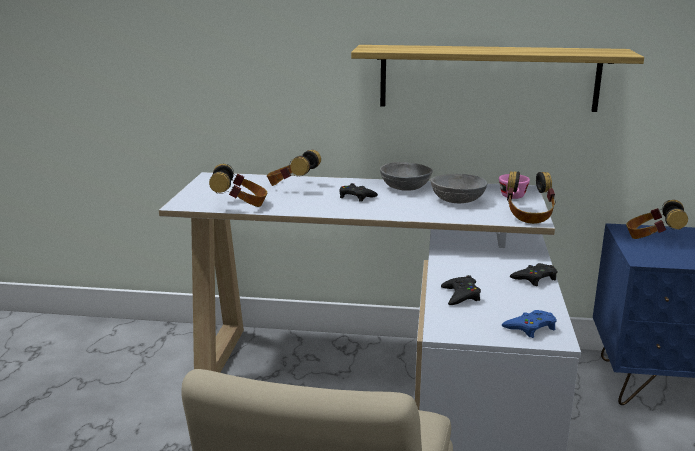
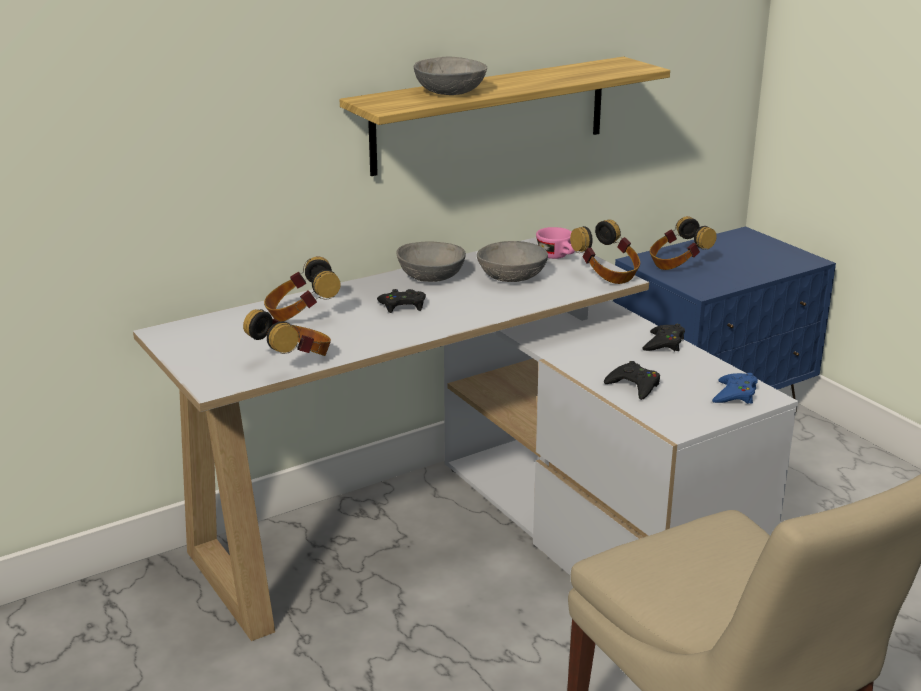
camera: 40 degrees left, 5 degrees up
none -> grey bowl [414,57,487,95]

